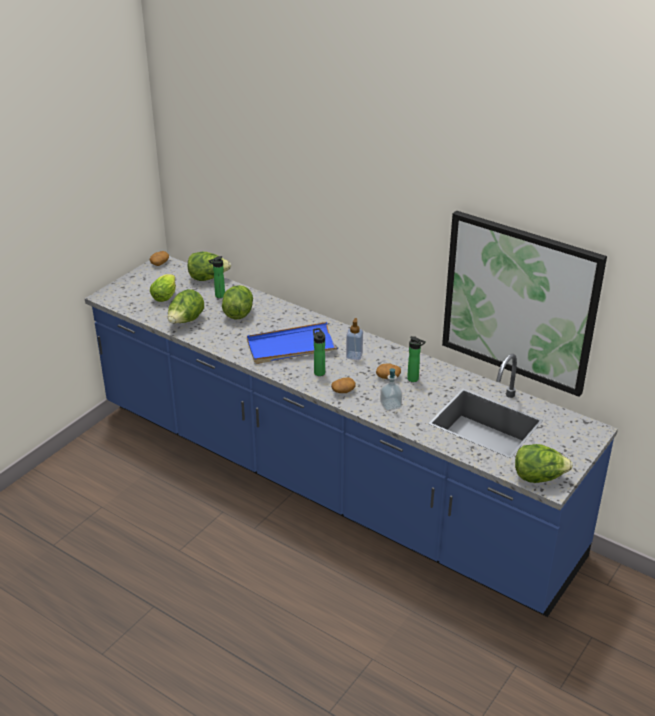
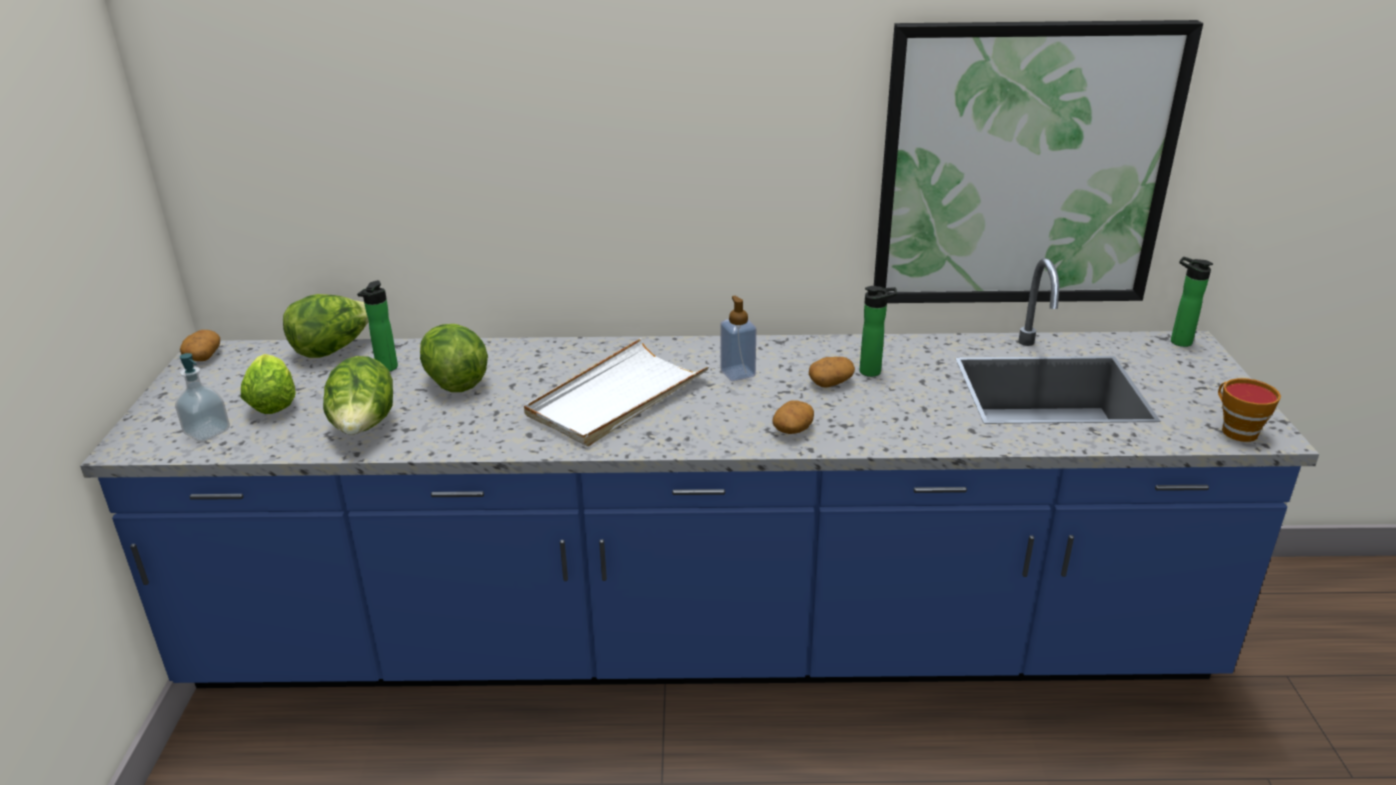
camera: 35 degrees left, 5 degrees down
blue tray [247,322,338,364] -> white tray [524,338,710,446]
bottle [313,328,325,376] -> bottle moved to [1171,257,1213,347]
soap dispenser [380,368,402,411] -> soap dispenser moved to [175,353,230,442]
lettuce [515,444,573,483] -> cup [1218,378,1281,442]

